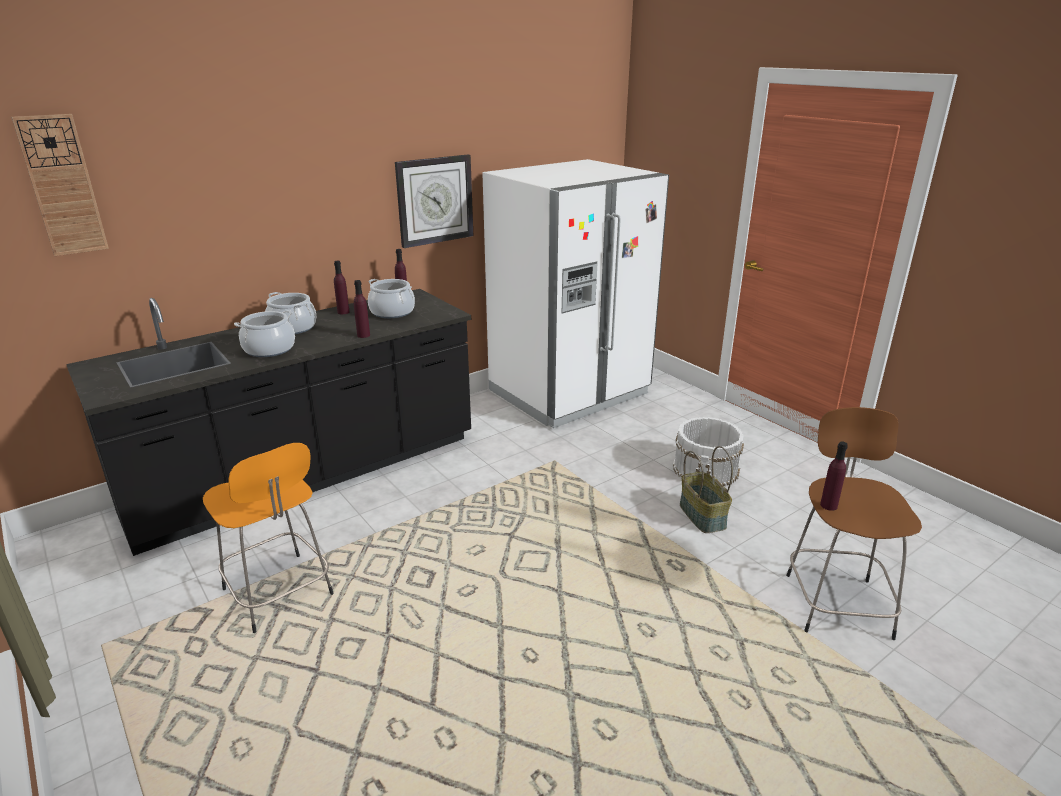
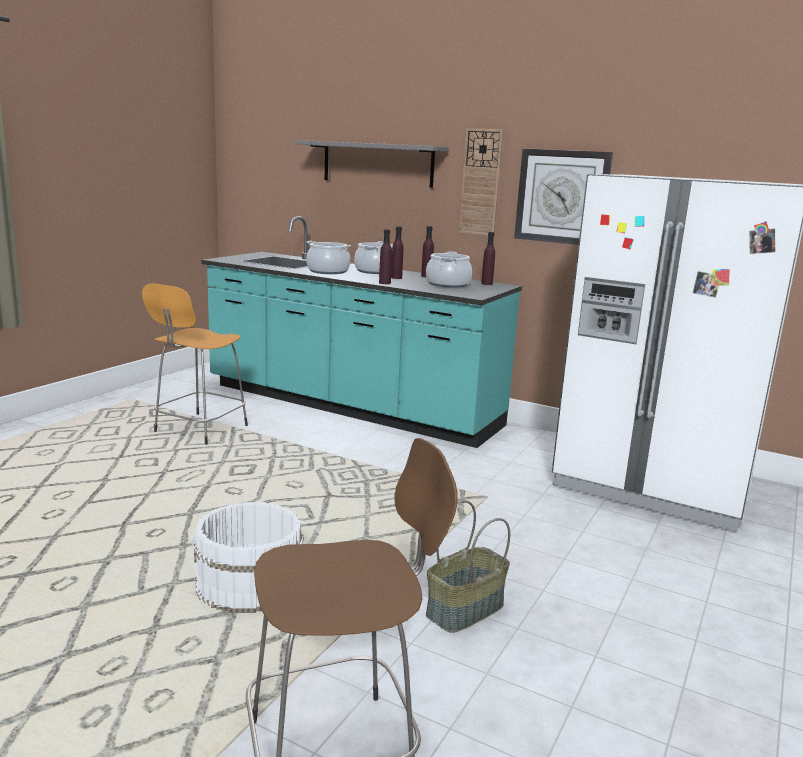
camera: 65 degrees right, 10 degrees down
wall clock [11,114,109,256] -> wall clock moved to [459,128,503,236]
black counter [66,289,471,556] -> turquoise counter [201,216,522,448]
white bucket [673,417,744,486] -> white bucket moved to [191,502,303,613]
purple bottle [820,441,848,511] -> purple bottle moved to [391,226,404,279]
none -> grey shelf [295,140,449,188]

